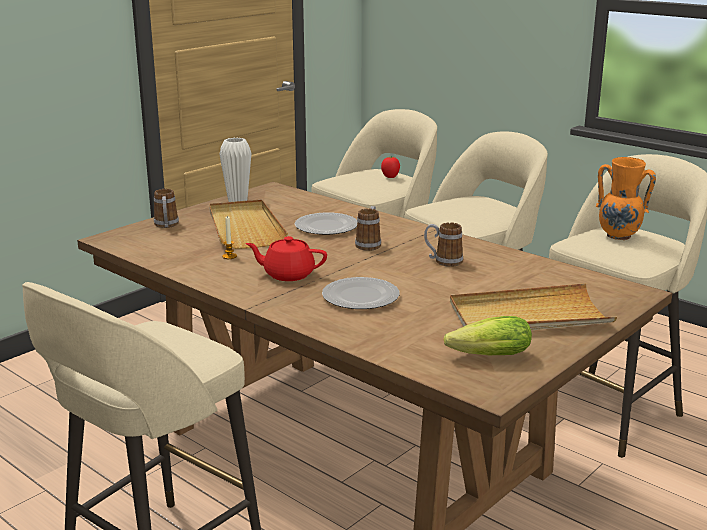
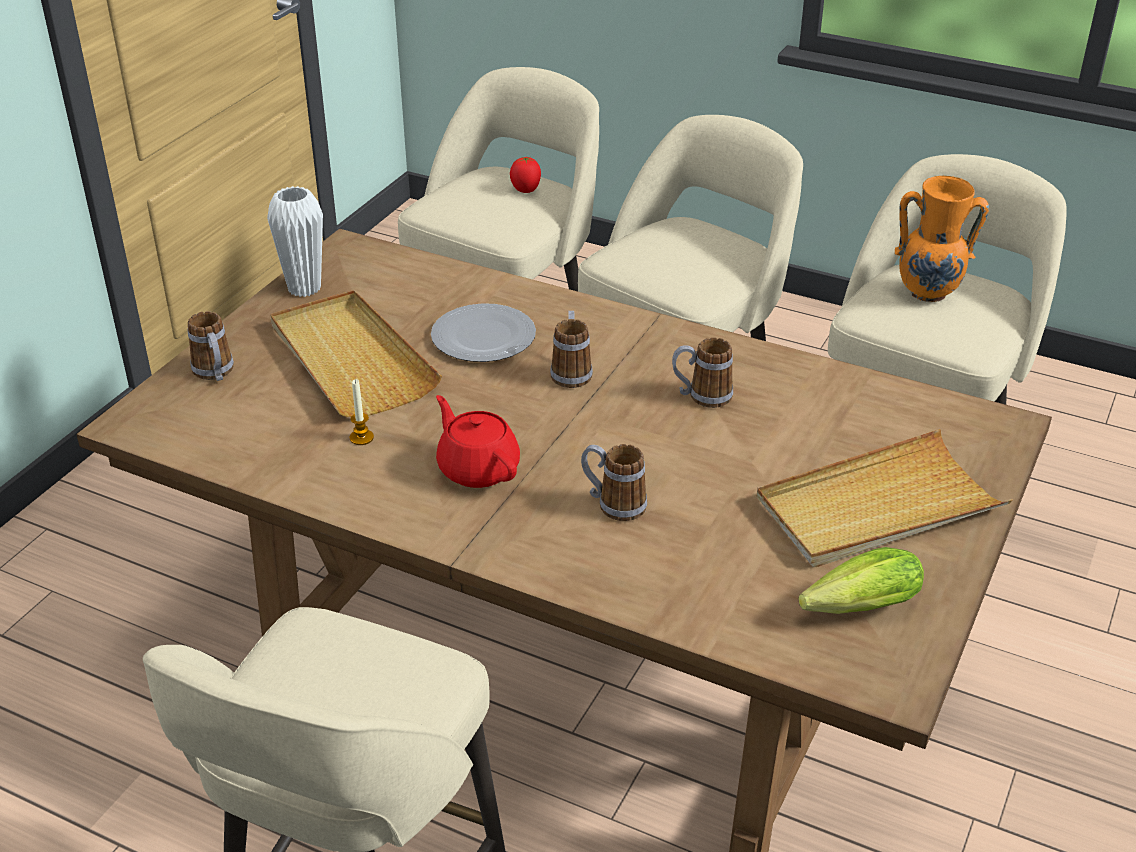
camera: 15 degrees left, 15 degrees up
red teapot [245,236,327,281] -> red teapot turned 60 degrees clockwise [436,395,520,488]
plate [322,277,399,309] -> mug [581,444,647,521]

